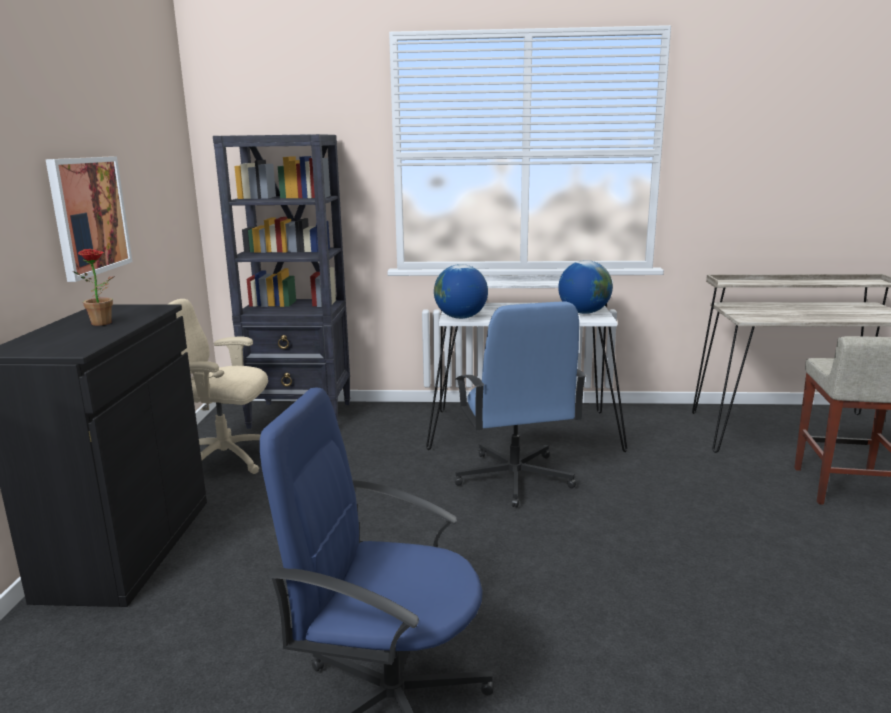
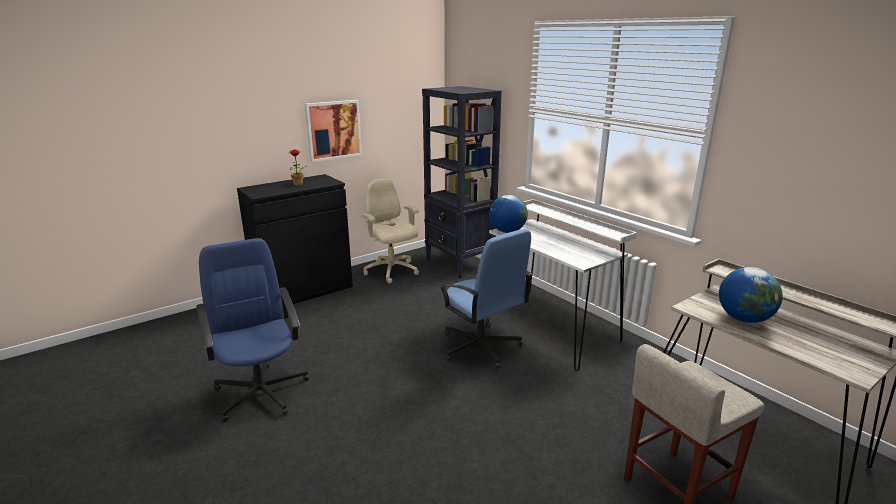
camera: 50 degrees right, 5 degrees up
blue office chair [455,302,587,508] -> blue office chair turned 75 degrees counterclockwise [439,229,532,369]
globe [558,260,613,314] -> globe moved to [719,267,783,323]

